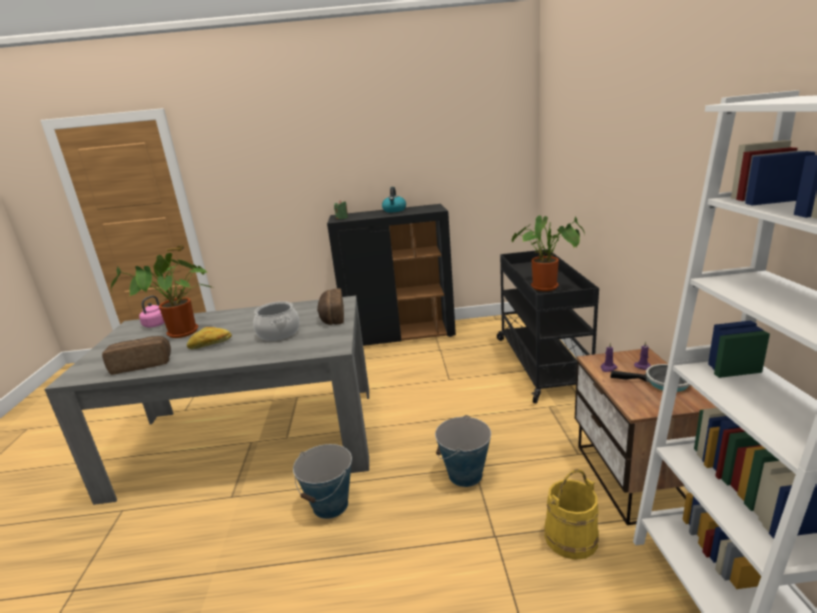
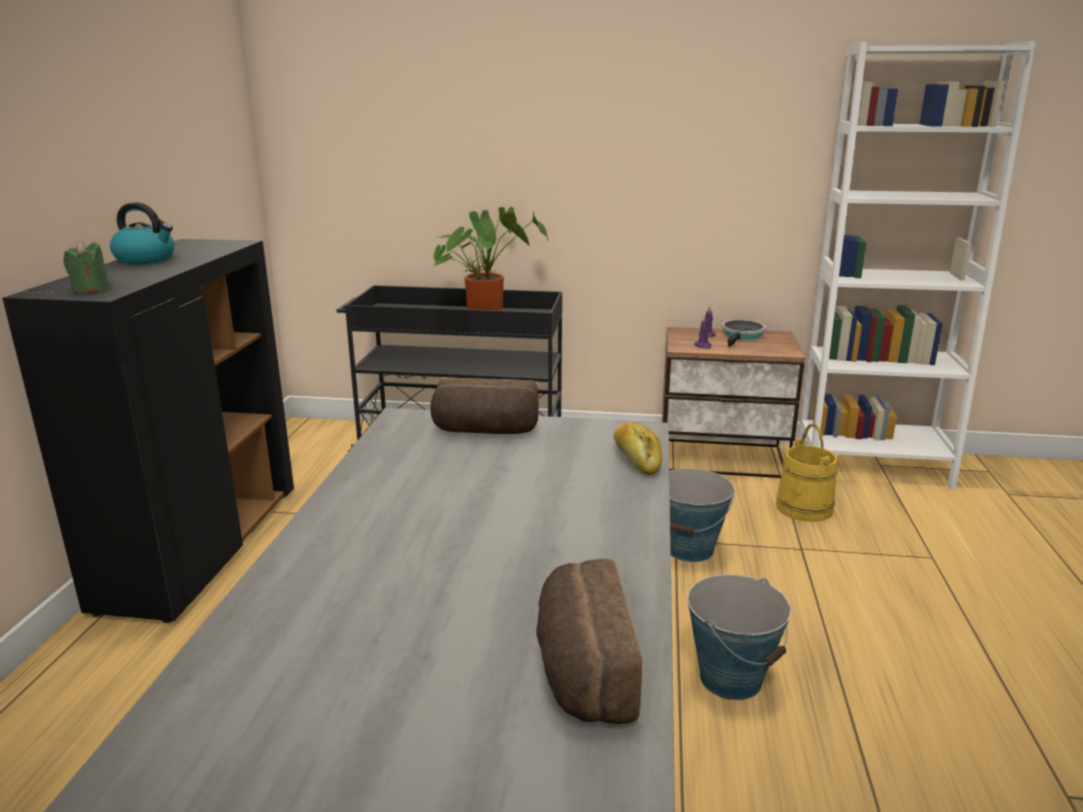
camera: 80 degrees left, 0 degrees up
potted plant [111,253,213,338] -> none
pink kettle [139,295,165,327] -> none
bread [187,327,232,349] -> bread moved to [614,422,662,475]
cooking pot [253,301,300,341] -> none

